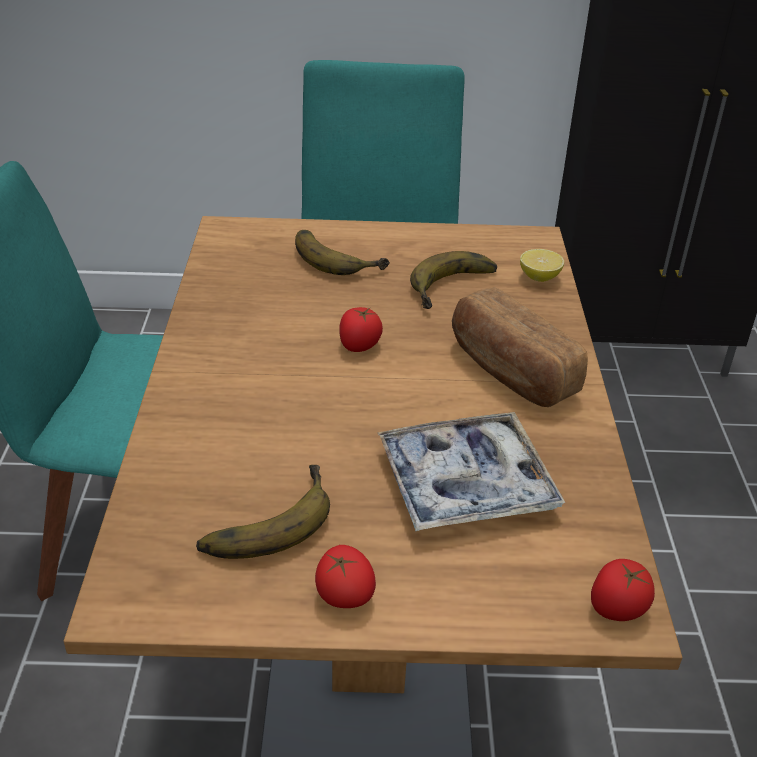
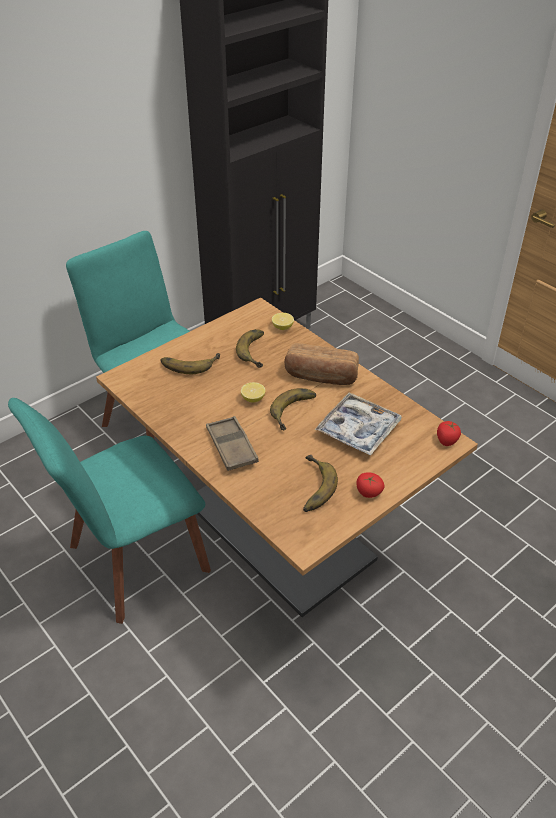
camera: 40 degrees left, 5 degrees up
tomato [339,307,383,352] -> lemon [241,382,265,402]
none -> brown tray [206,416,259,471]
none -> banana [270,388,316,430]

